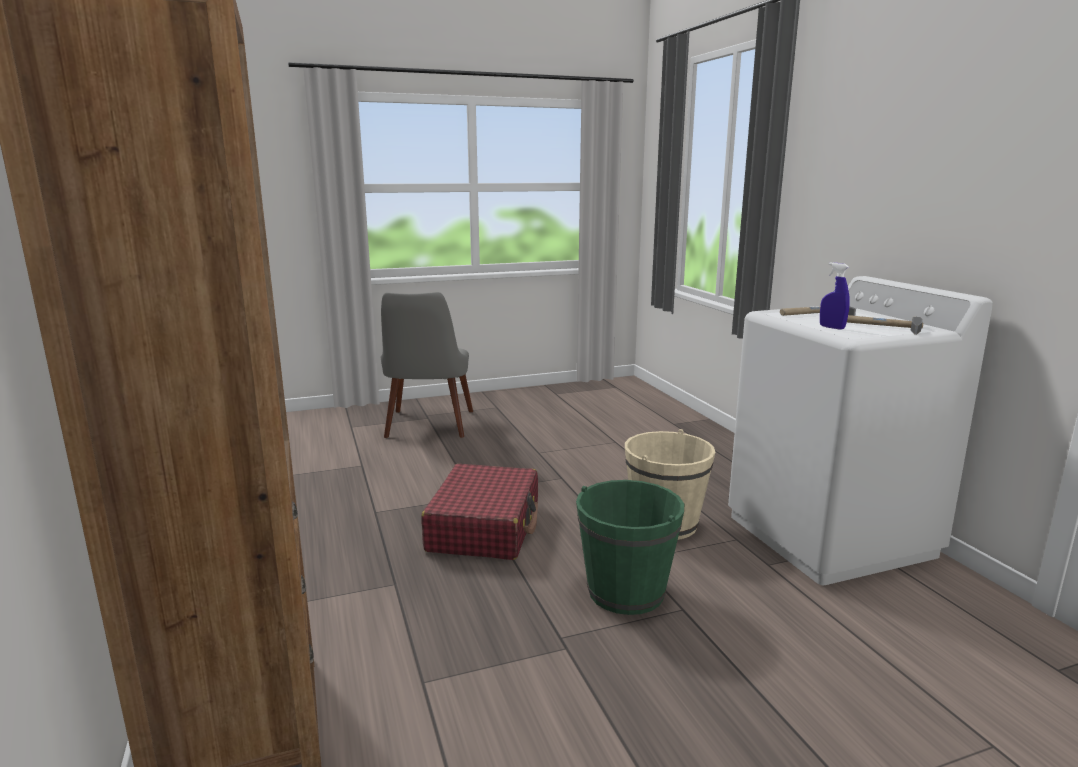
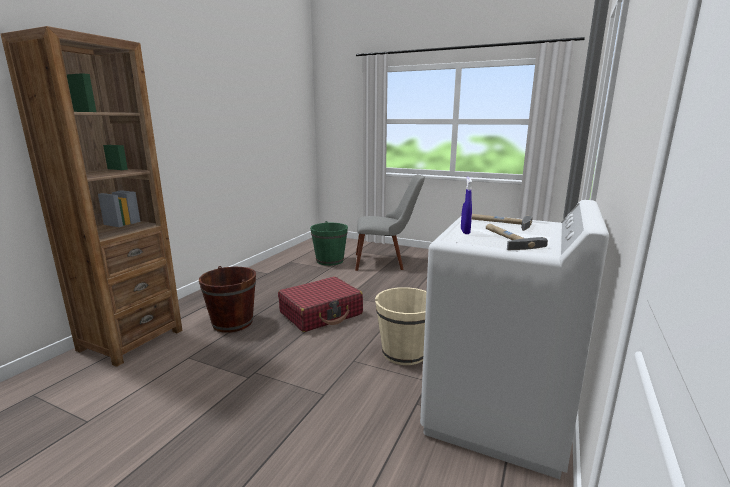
camera: 45 degrees right, 0 degrees up
grey chair [381,292,473,438] -> grey chair turned 135 degrees counterclockwise [355,175,425,271]
green bucket [576,480,684,615] -> green bucket moved to [310,221,348,266]
none -> brown bucket [199,266,256,333]

